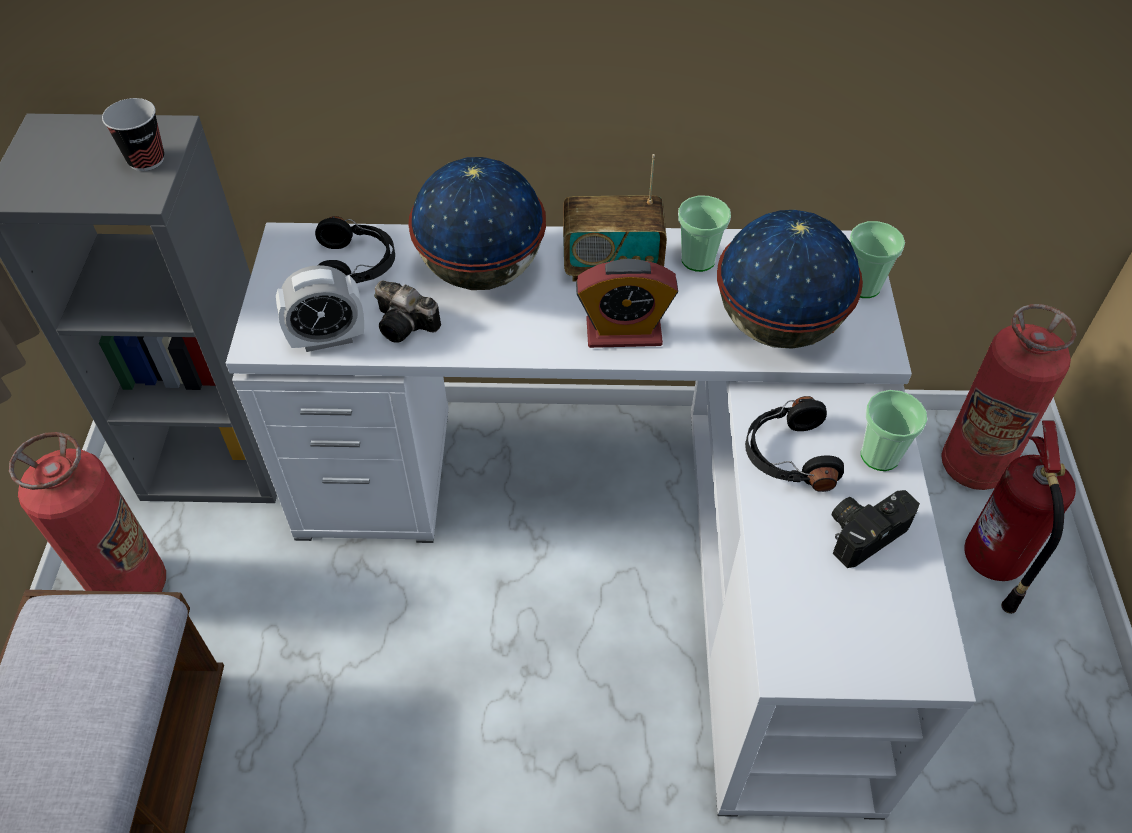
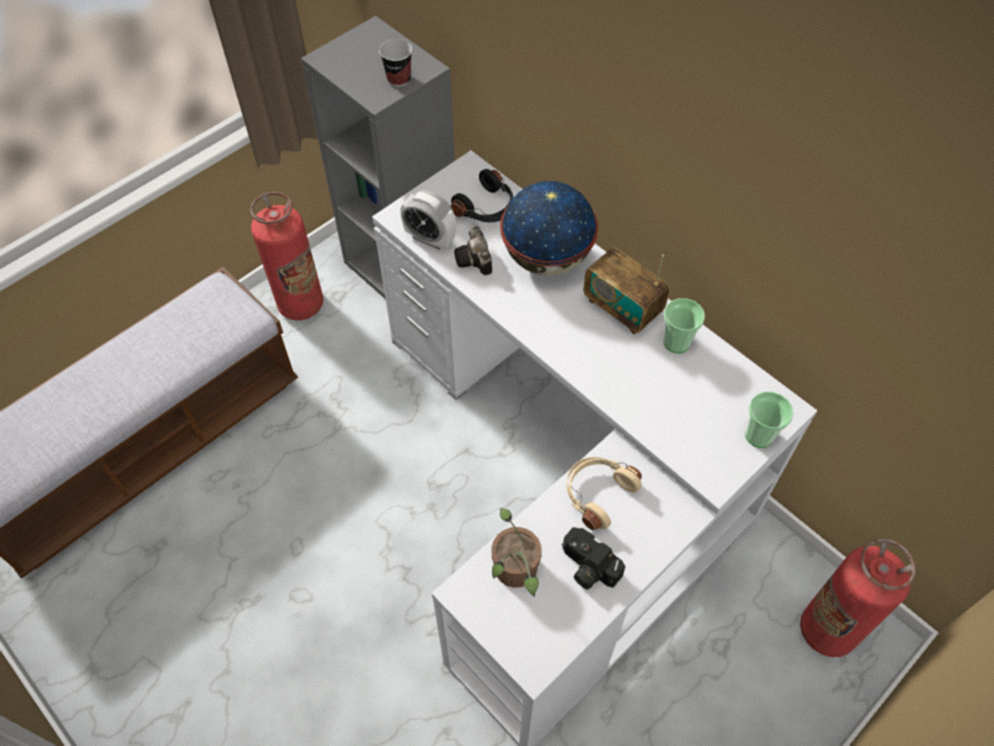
camera: 45 degrees right, 5 degrees up
alarm clock [576,259,678,348] -> none
globe [717,210,863,349] -> none
black headphones [745,396,844,492] -> beige headphones [567,457,642,530]
camera [832,490,920,568] -> camera turned 150 degrees counterclockwise [562,527,625,590]
cup [861,390,927,471] -> none
fire extinguisher [964,421,1076,614] -> none
none -> potted plant [491,508,542,597]

